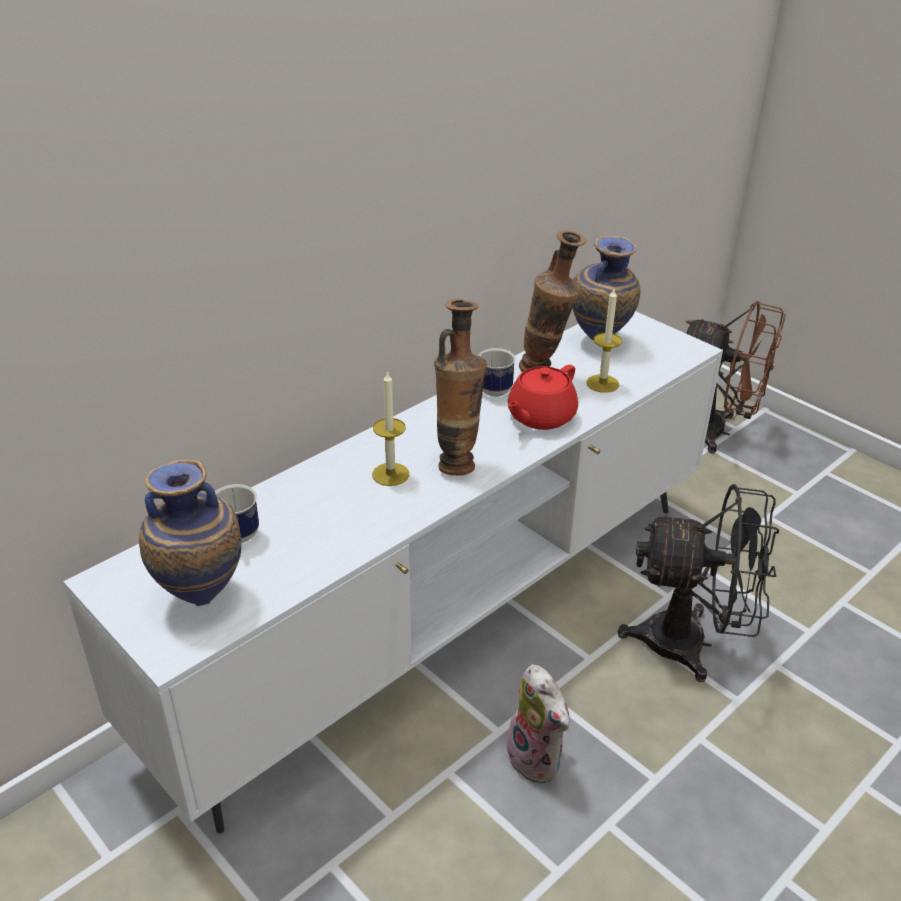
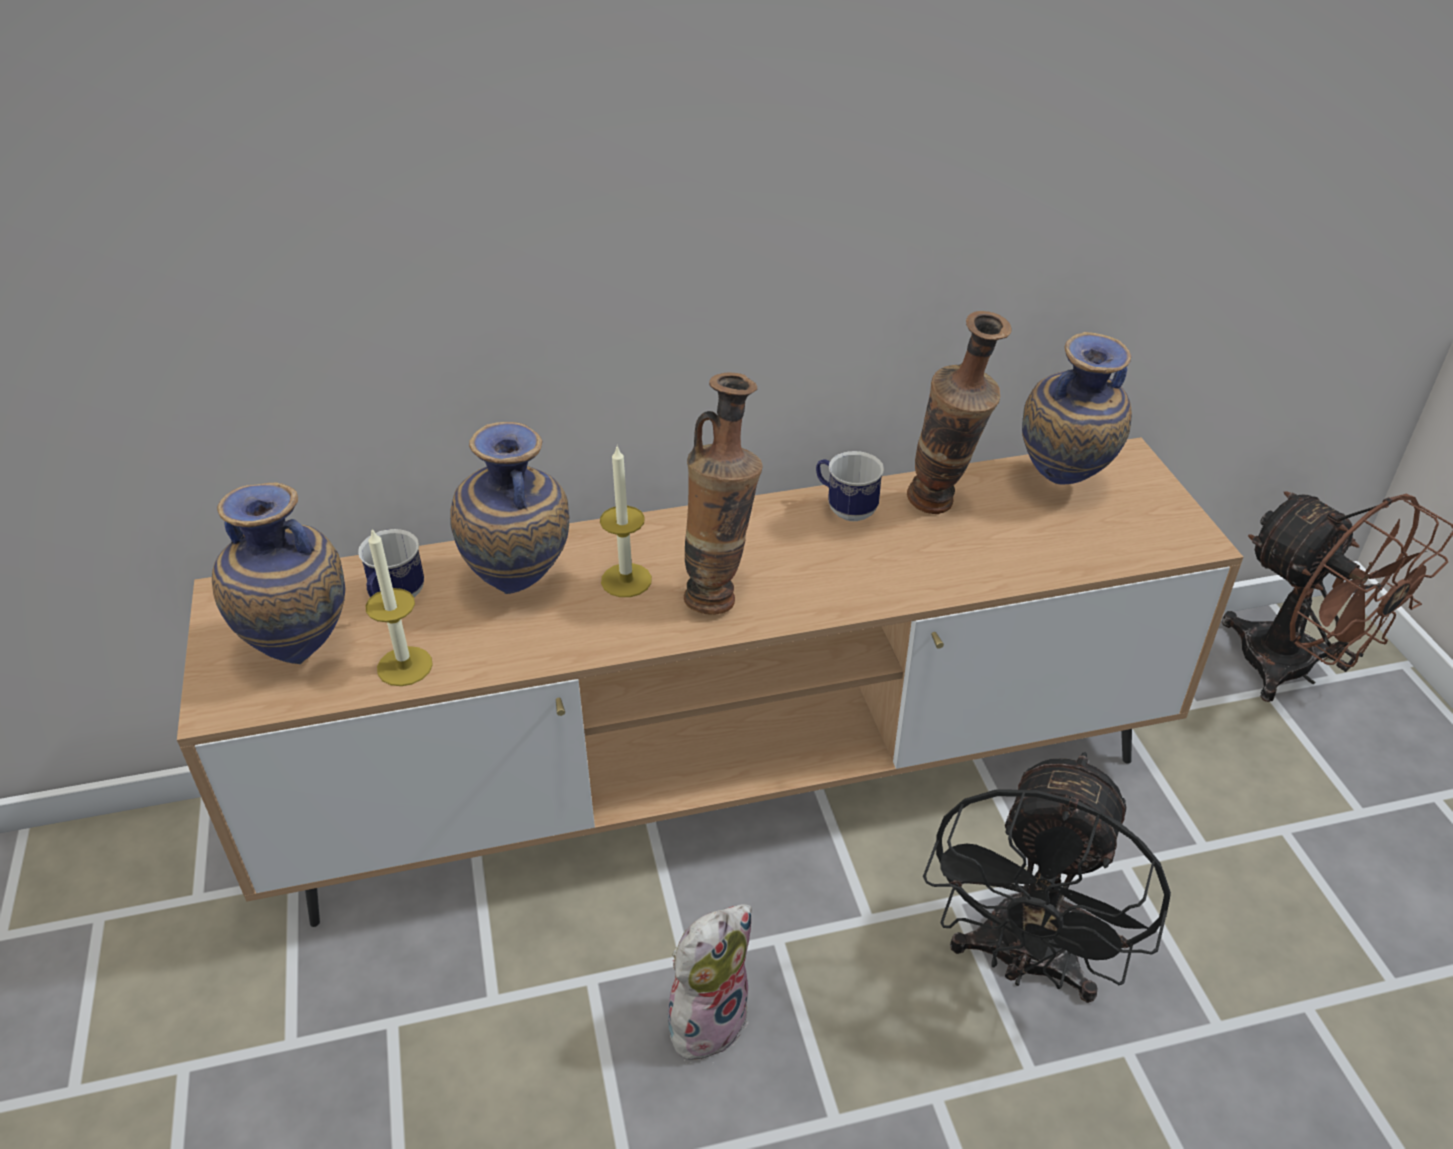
camera: 30 degrees right, 5 degrees up
white tv stand [63,311,723,833] -> brown tv stand [177,437,1243,927]
plush toy [506,665,569,783] -> plush toy turned 135 degrees counterclockwise [668,904,752,1069]
red teapot [508,365,578,430] -> none
candle [586,289,622,393] -> candle moved to [365,529,433,686]
black fan [618,484,779,682] -> black fan turned 75 degrees clockwise [923,752,1171,1003]
none -> vase [450,422,569,594]

